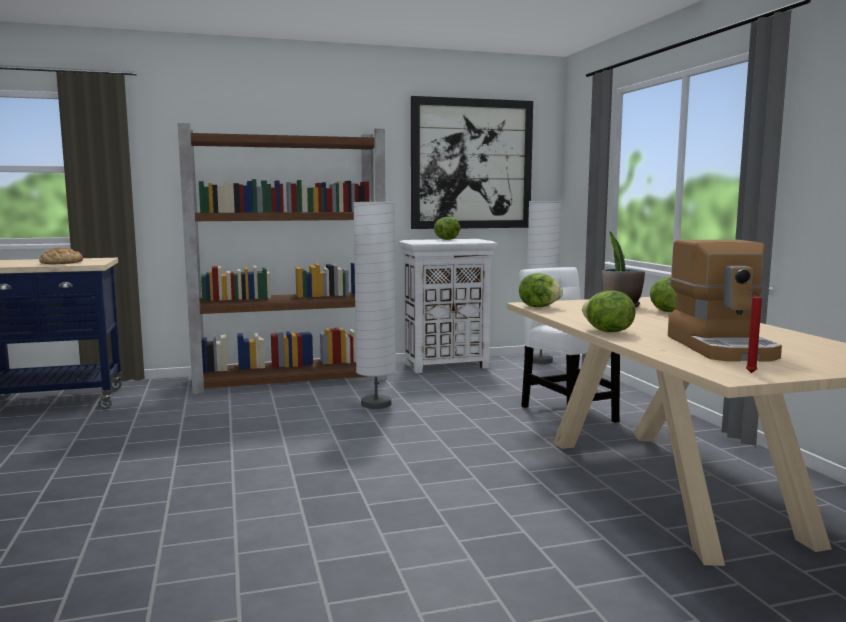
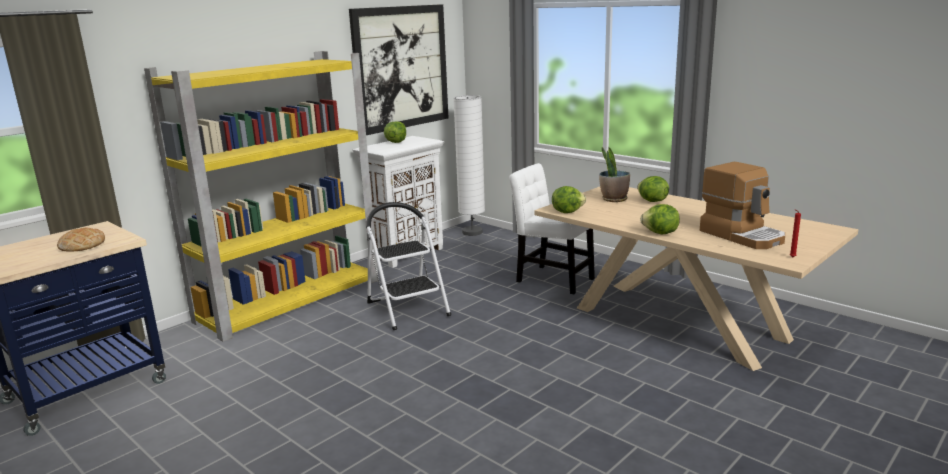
camera: 30 degrees left, 10 degrees up
brown bookcase [178,123,387,394] -> yellow bookcase [144,51,379,342]
white floor lamp [353,202,396,409] -> step ladder [366,202,451,330]

